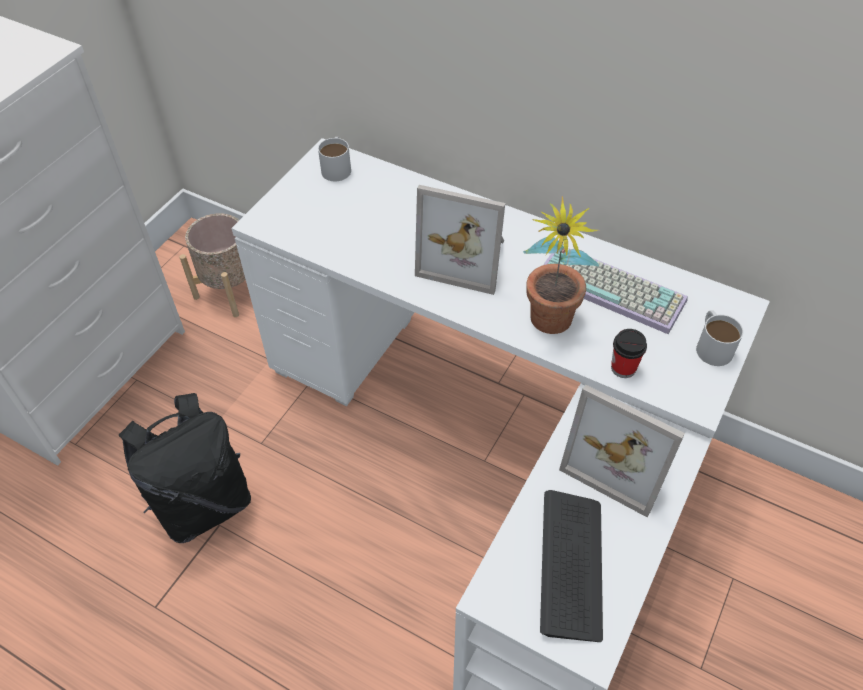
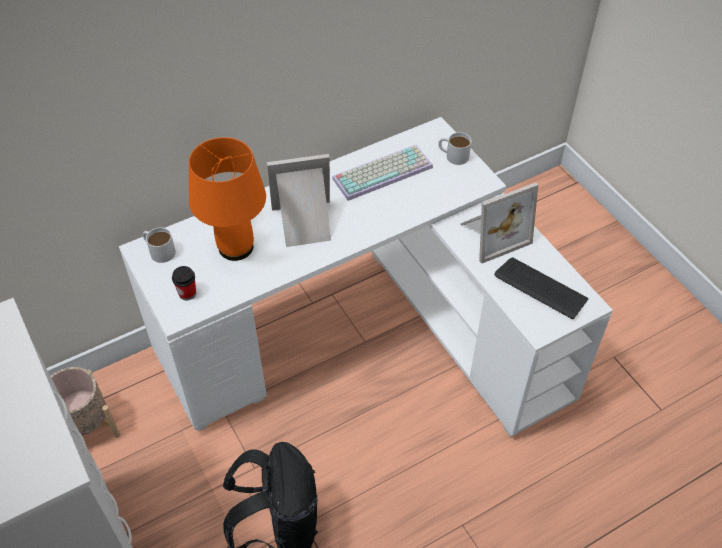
camera: 60 degrees left, 0 degrees up
picture frame [415,185,505,295] -> picture frame turned 150 degrees counterclockwise [267,154,331,247]
potted plant [523,196,600,334] -> none
cup [611,329,647,378] -> cup moved to [172,266,196,300]
none -> orange table lamp [189,137,266,261]

